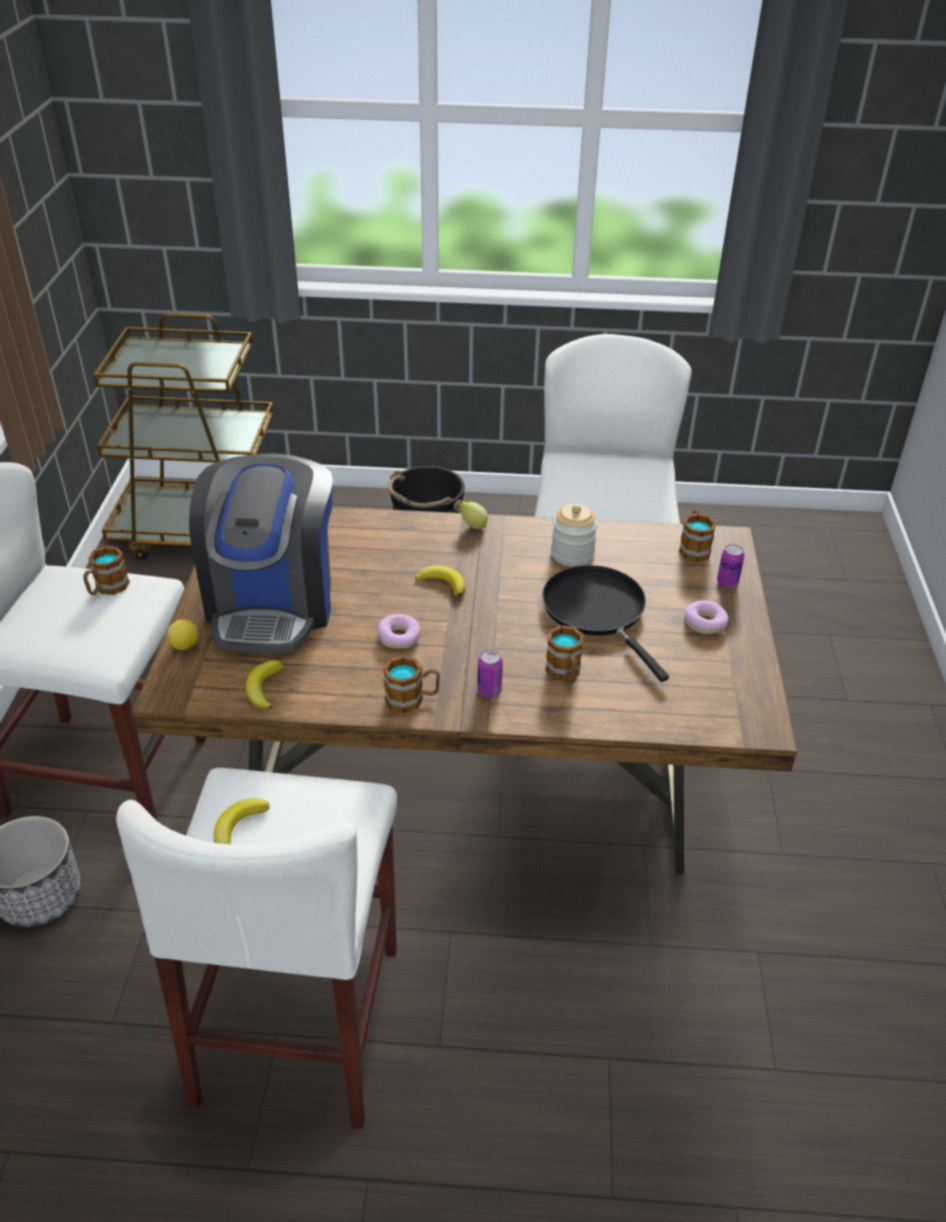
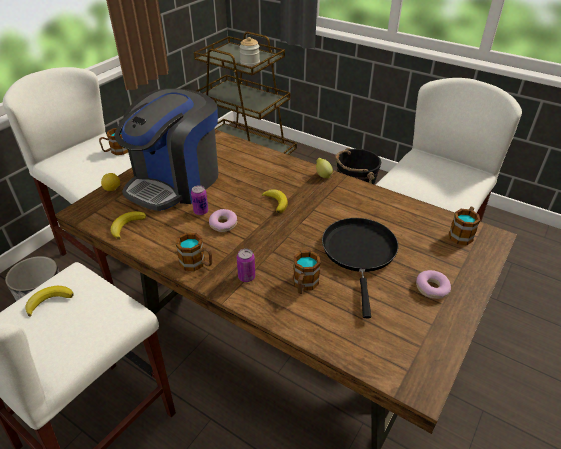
camera: 30 degrees right, 0 degrees up
jar [551,504,598,567] -> jar moved to [239,37,260,67]
can [717,544,744,587] -> can moved to [191,185,208,215]

